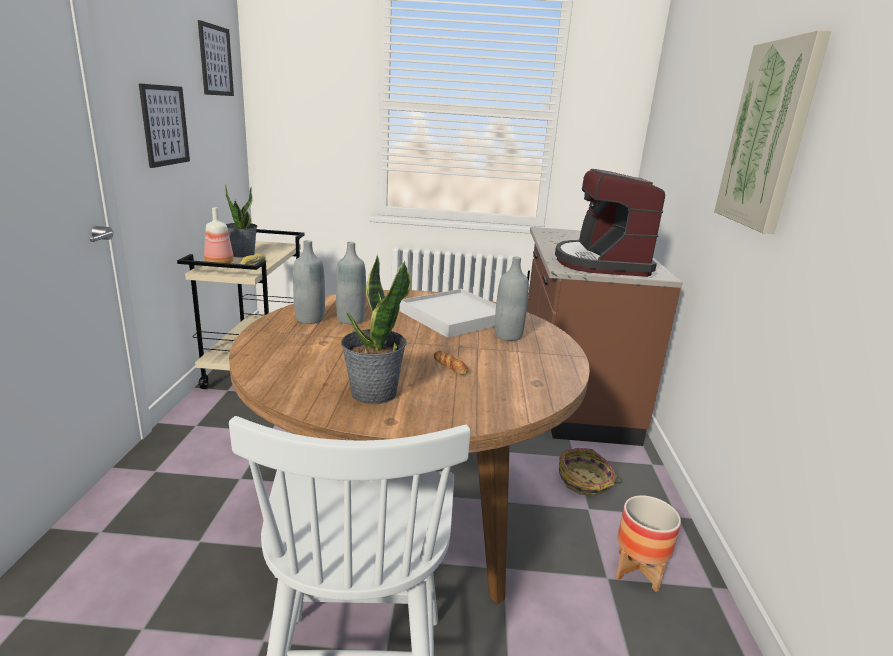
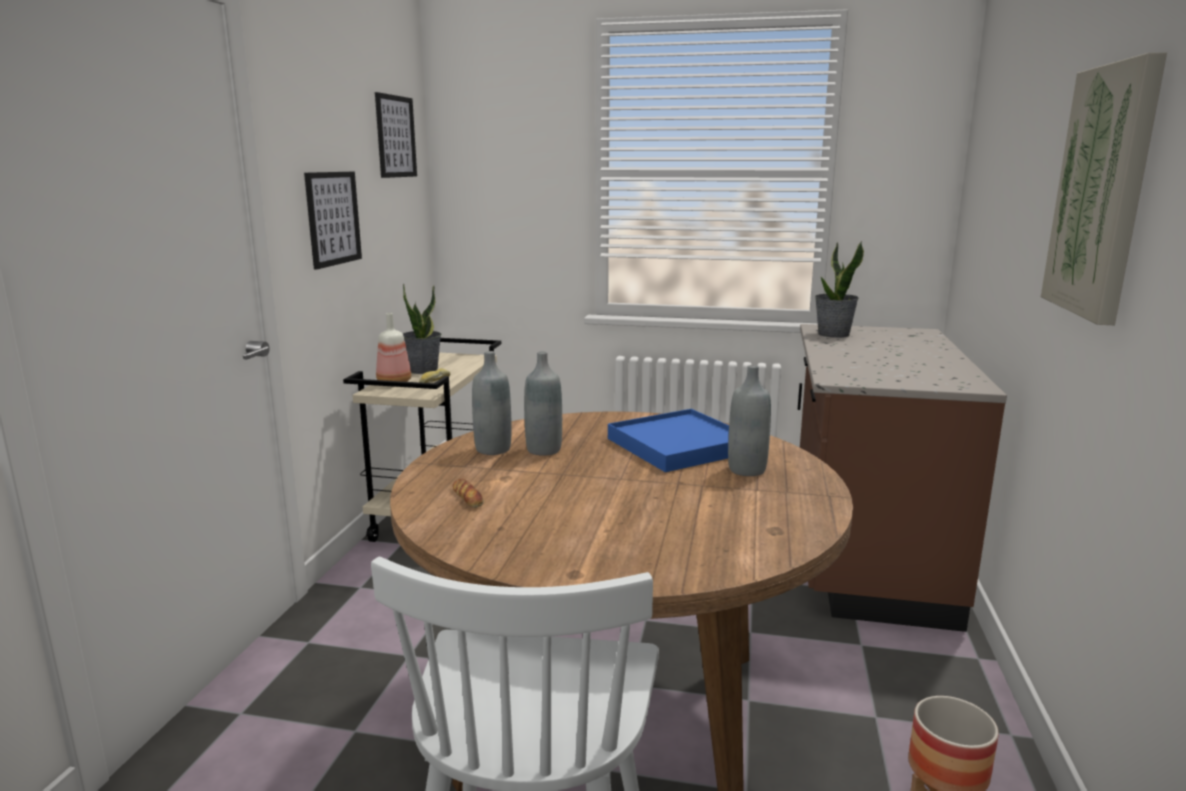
camera: 10 degrees right, 5 degrees down
potted plant [341,255,411,404] -> potted plant moved to [815,241,864,338]
white tray [400,289,496,338] -> blue tray [608,409,729,472]
bread [434,351,469,375] -> bread moved to [453,479,484,508]
coffee machine [555,169,665,277] -> none
basket [559,448,622,496] -> none

